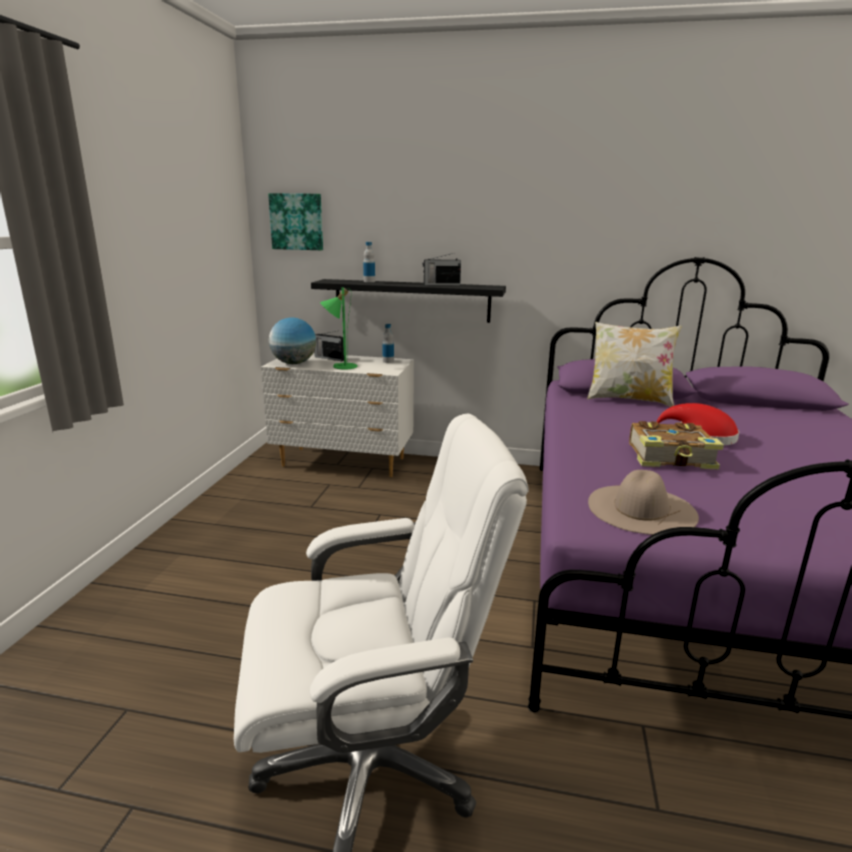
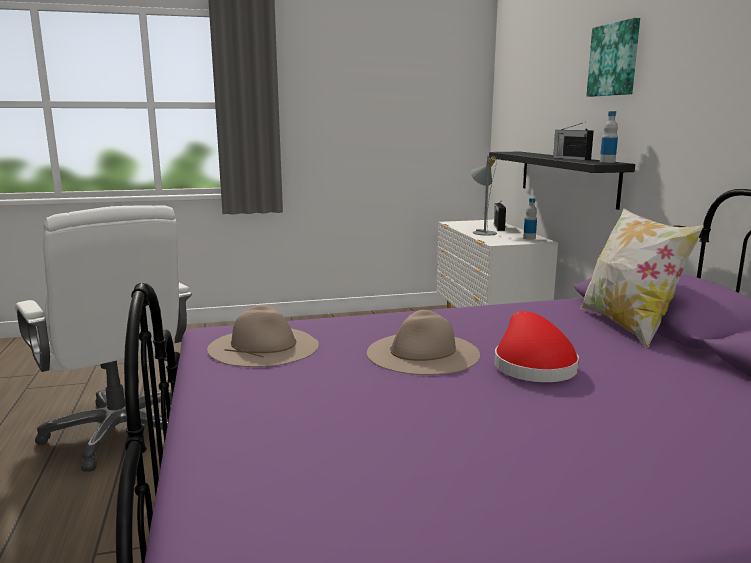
camera: 65 degrees right, 5 degrees down
picture [268,193,323,250] -> picture moved to [586,18,640,97]
globe [269,317,316,364] -> none
green table lamp [320,287,358,370] -> grey table lamp [471,155,497,236]
bottle [363,242,375,282] -> bottle moved to [600,111,618,163]
book [629,421,724,469] -> beige hat [367,310,480,375]

